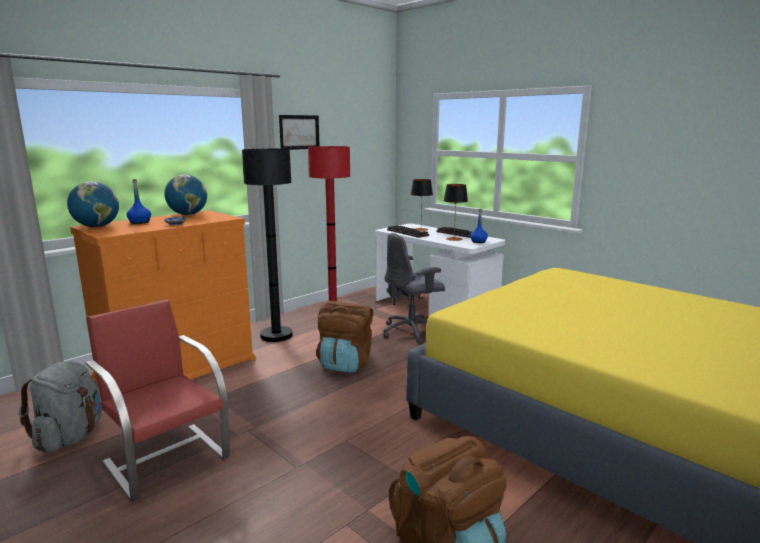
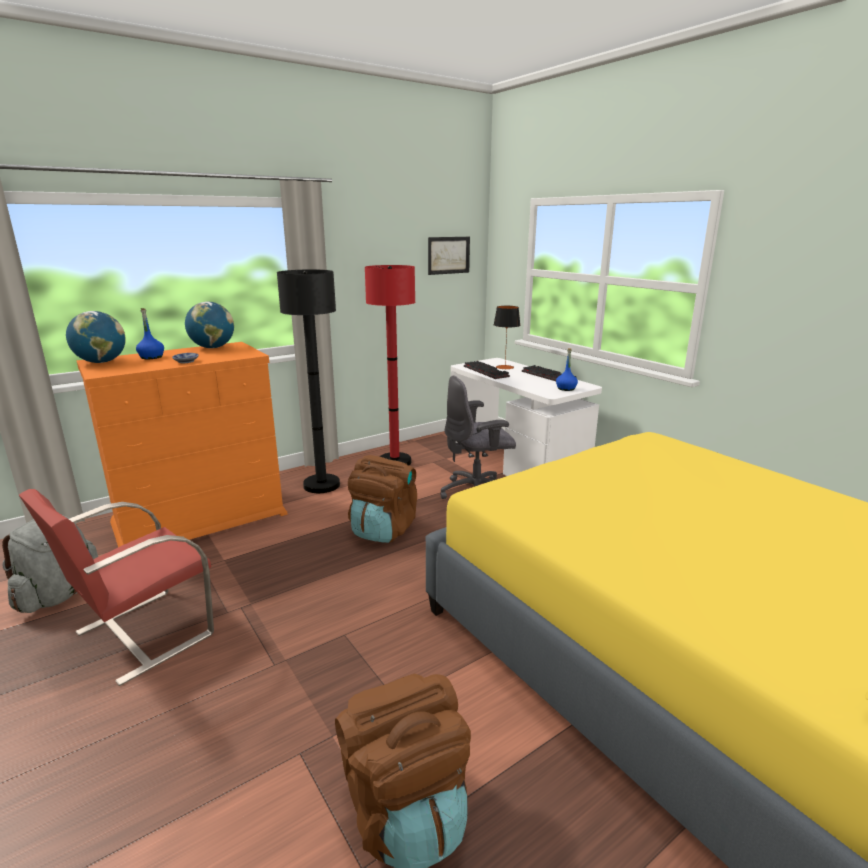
camera: 10 degrees right, 5 degrees up
red chair [85,299,230,502] -> red chair turned 105 degrees counterclockwise [19,489,214,686]
picture [279,115,319,150] -> picture moved to [428,237,470,275]
table lamp [444,184,468,241] -> none

